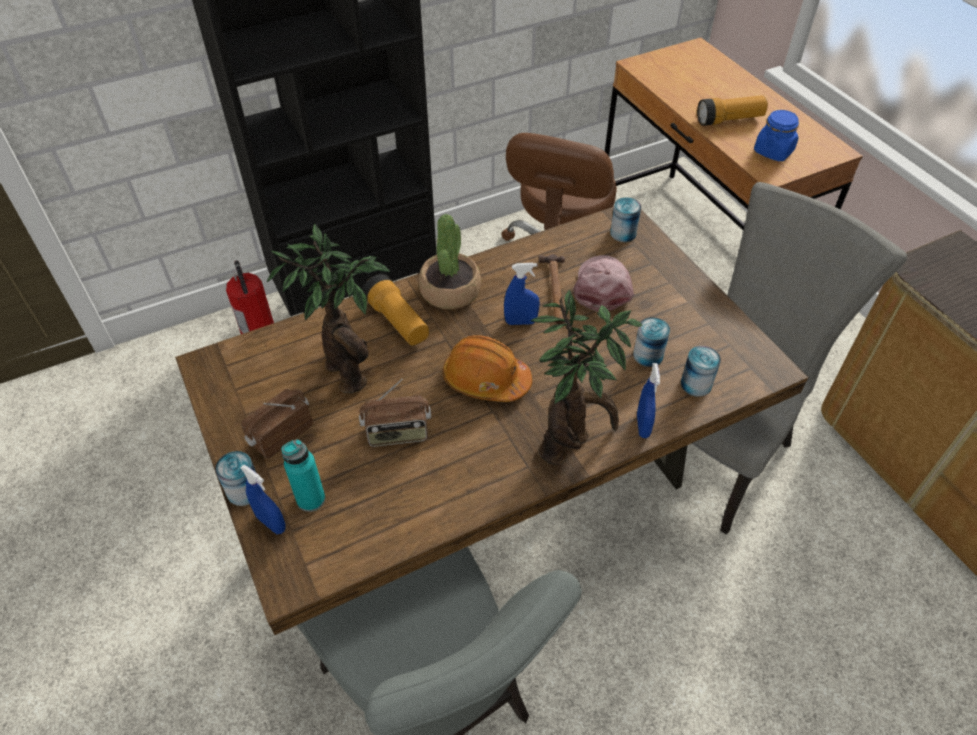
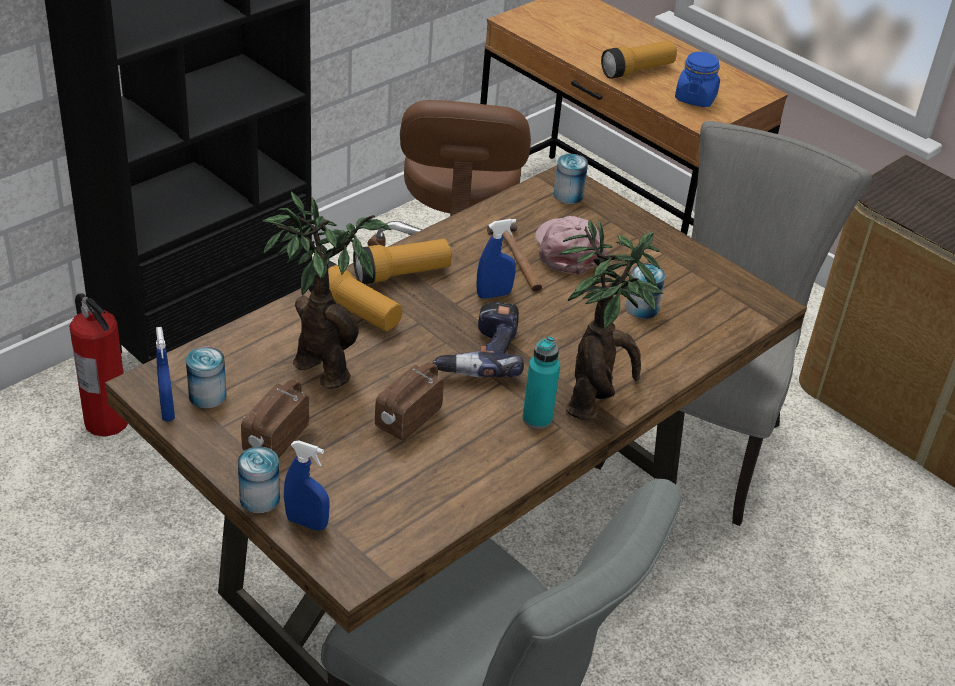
camera: 20 degrees left, 10 degrees down
turquoise bottle [281,439,325,512] -> turquoise bottle moved to [522,336,560,429]
radio [359,379,431,447] -> radio turned 150 degrees clockwise [375,363,444,441]
potted plant [418,214,481,309] -> flashlight [353,239,452,284]
orange hard hat [443,335,532,402] -> power drill [433,302,524,378]
blue spray bottle [637,363,660,438] -> blue spray bottle moved to [156,327,175,421]
can [681,346,721,397] -> can moved to [186,347,226,409]

